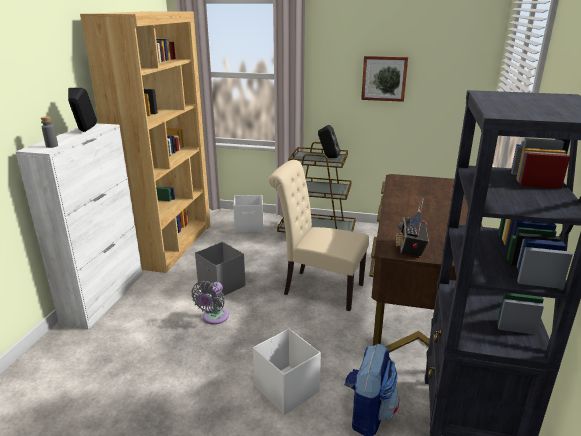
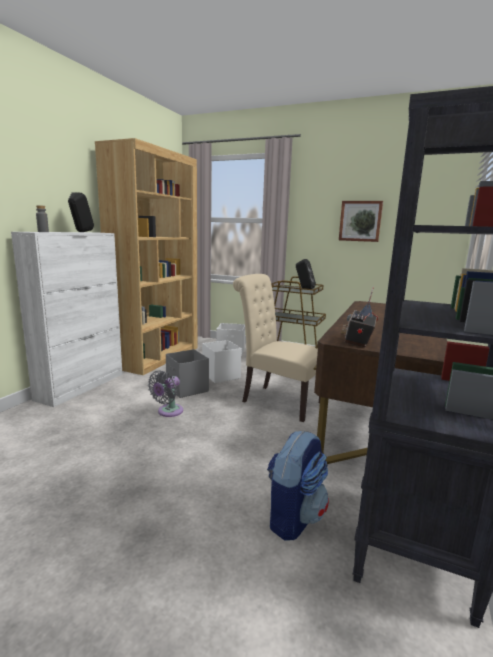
camera: 10 degrees right, 10 degrees down
white storage box [253,329,321,415] -> white storage box moved to [202,340,242,383]

